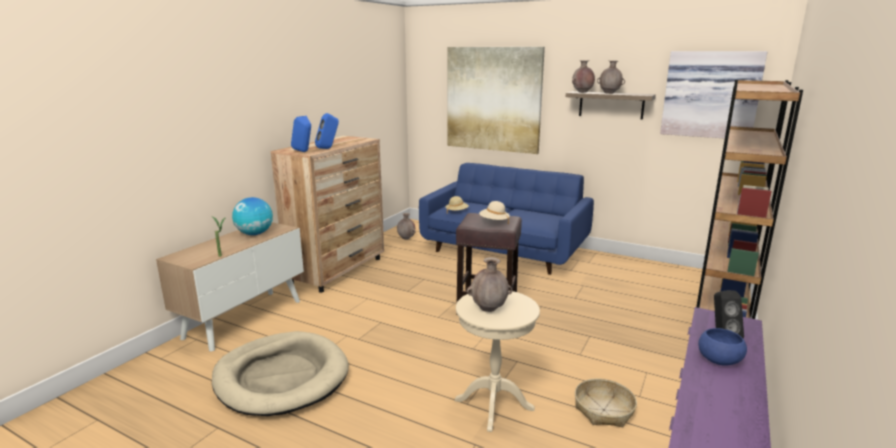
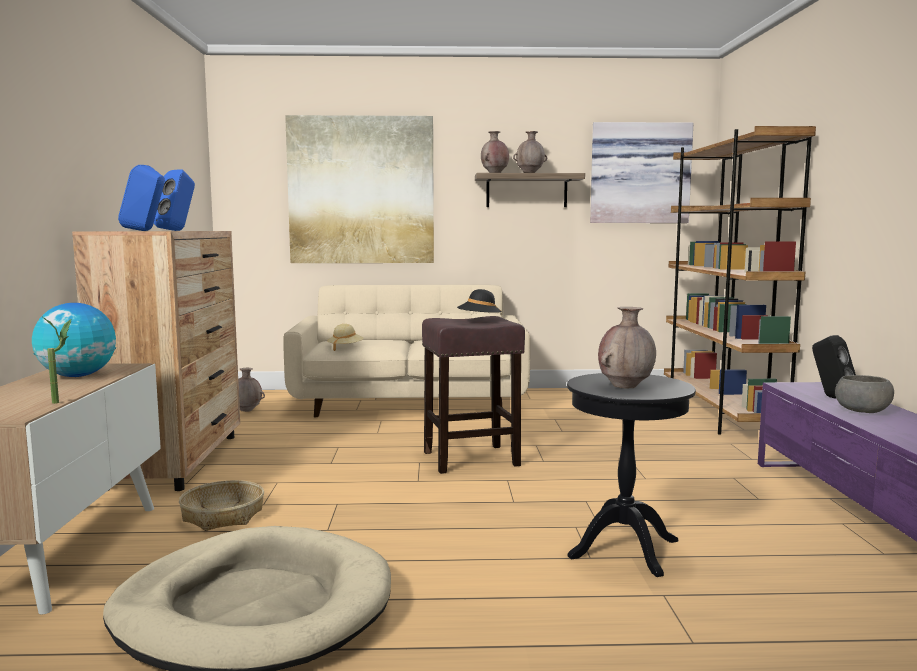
camera: 30 degrees left, 10 degrees down
blue sofa [419,163,594,275] -> beige sofa [283,285,530,417]
beige side table [455,291,540,432] -> black side table [567,373,696,577]
beige hat [479,201,510,224] -> black hat [457,289,502,314]
basket [575,379,637,427] -> basket moved to [179,480,264,531]
blue bowl [698,328,747,366] -> grey bowl [835,375,894,413]

